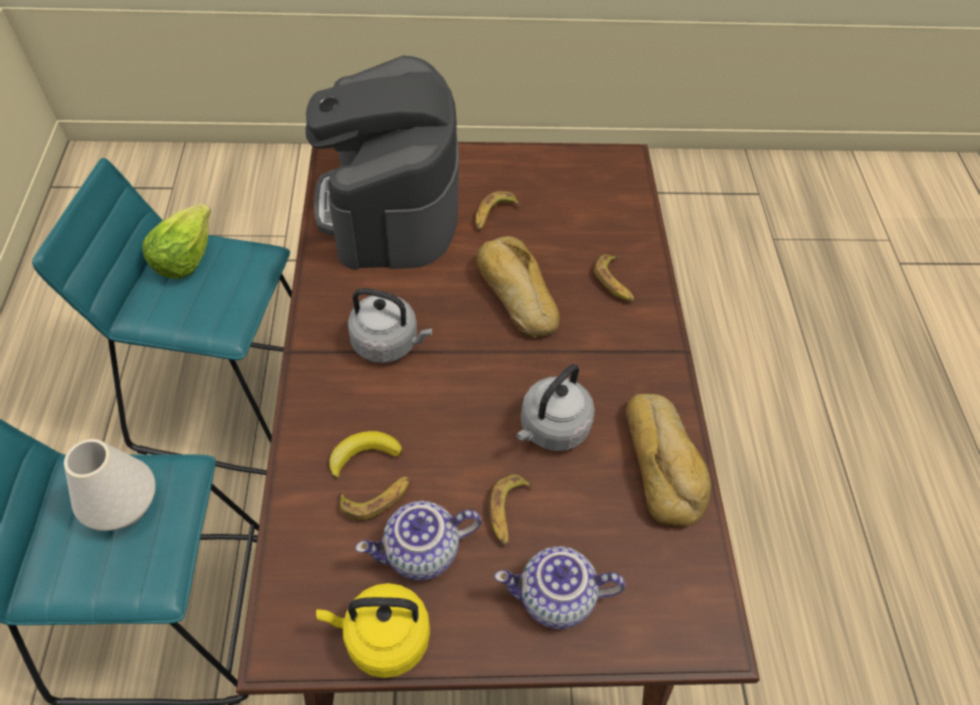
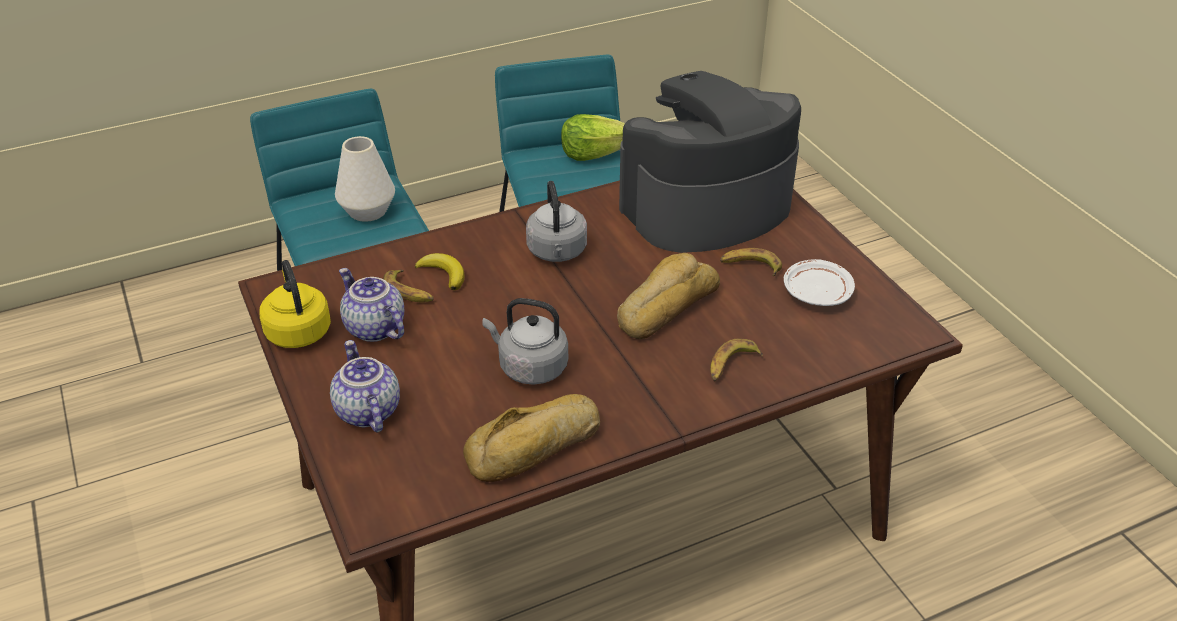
camera: 70 degrees right, 15 degrees down
banana [489,474,533,545] -> none
none -> white plate [784,259,855,306]

